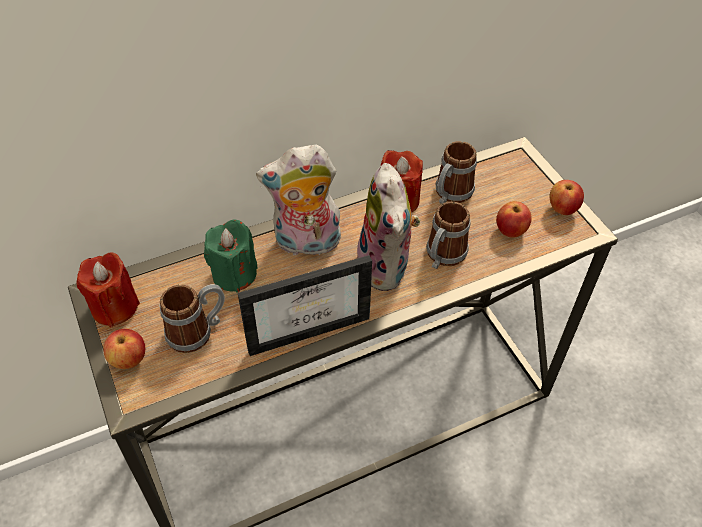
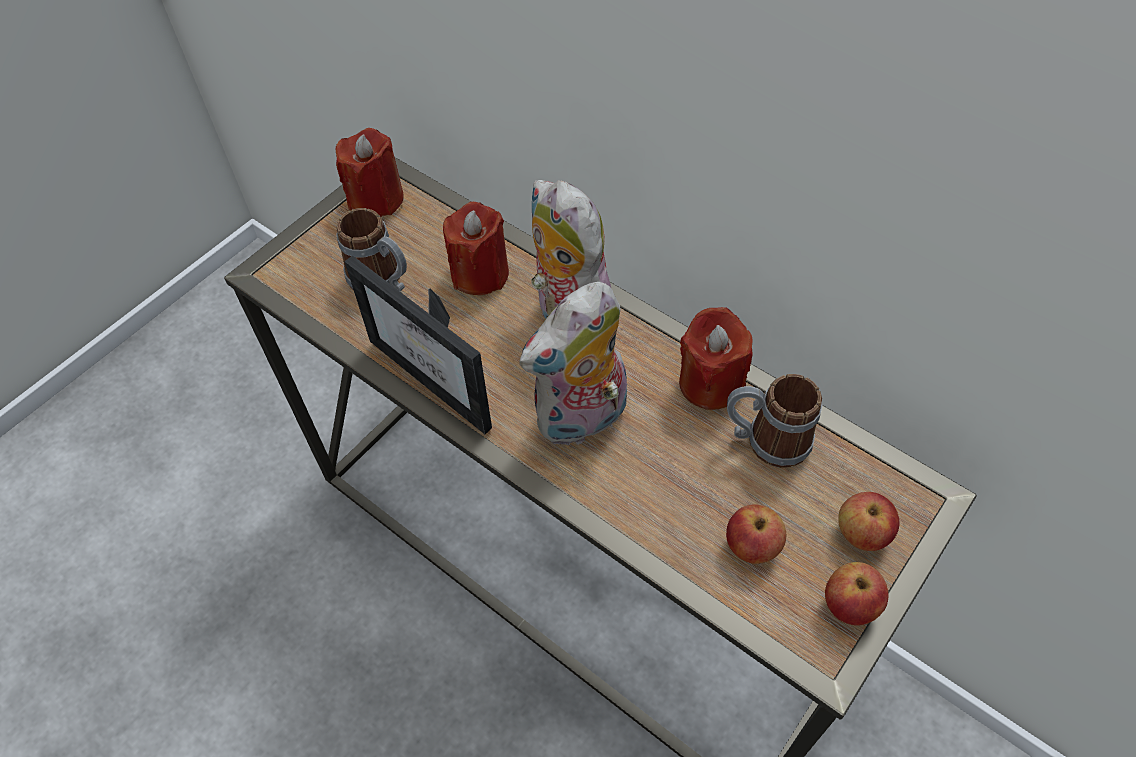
camera: 65 degrees right, 5 degrees up
apple [103,329,145,369] -> apple moved to [838,492,899,551]
green candle [204,219,258,293] -> red candle [443,202,509,295]
mug [426,202,471,269] -> none

